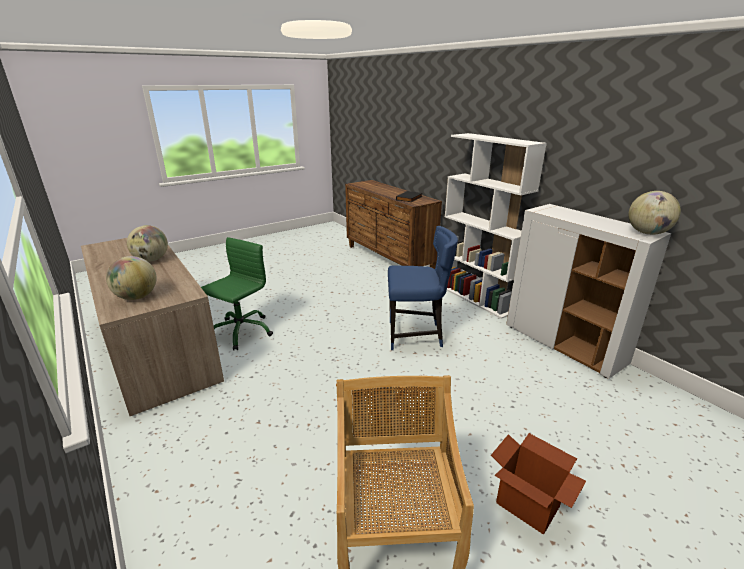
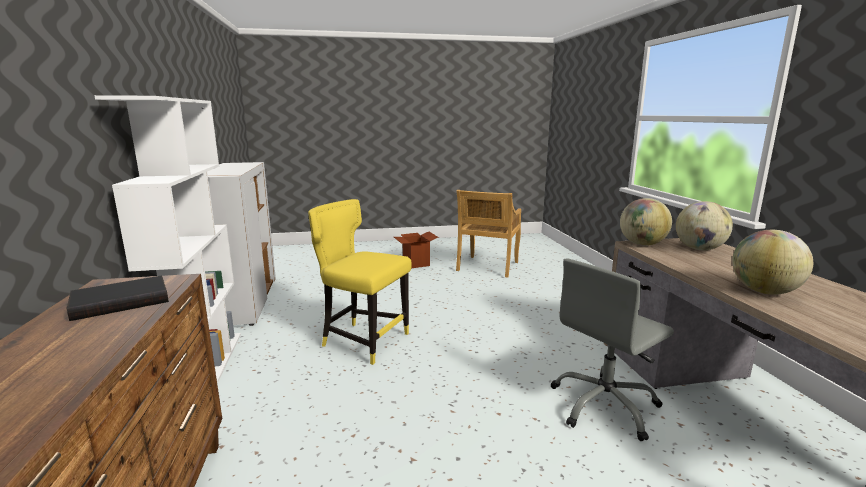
camera: 155 degrees left, 10 degrees down
green office chair [201,237,273,350] -> grey office chair [550,258,674,441]
blue chair [388,226,458,350] -> yellow chair [308,199,412,365]
globe [628,191,681,235] -> globe moved to [620,198,672,246]

